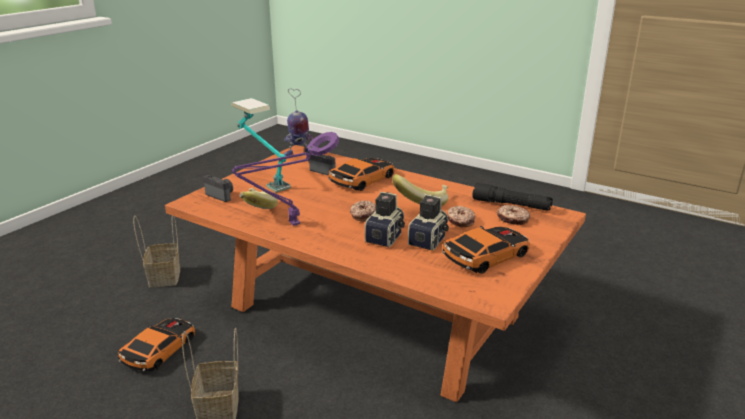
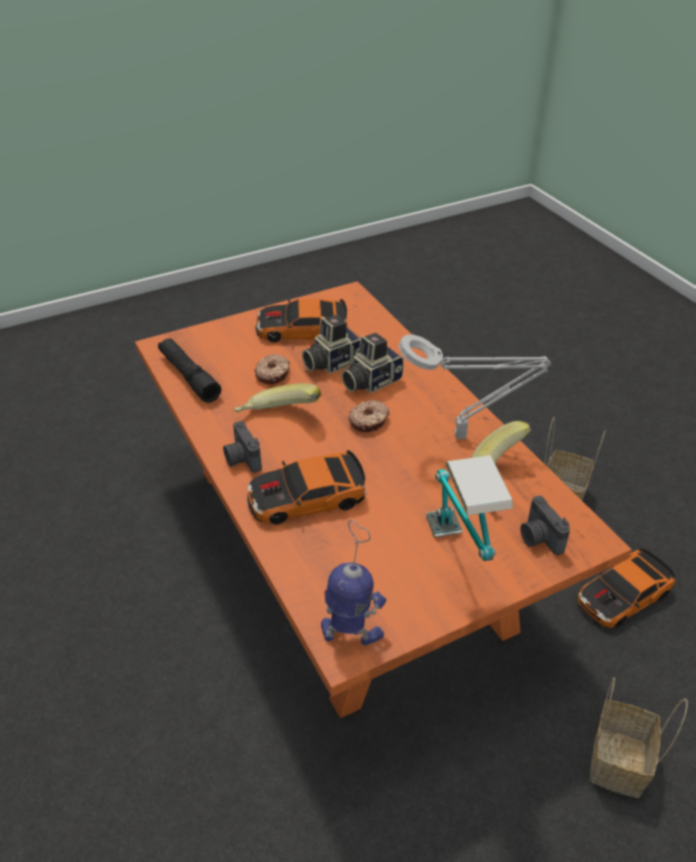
camera: 150 degrees left, 15 degrees up
purple table lamp [232,132,339,226] -> grey table lamp [398,335,551,439]
camera [309,155,336,176] -> camera moved to [223,421,262,473]
donut [497,205,530,225] -> none

